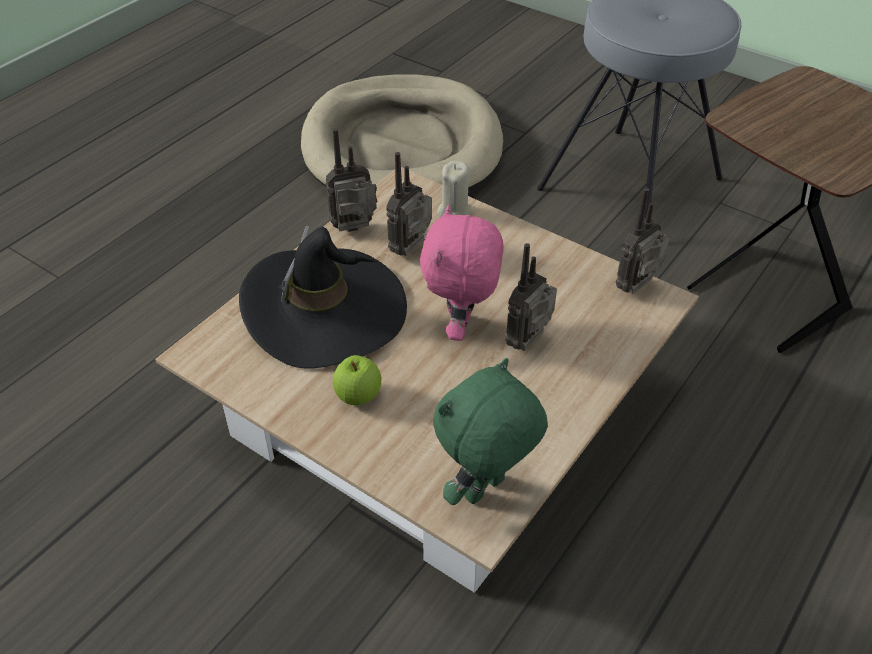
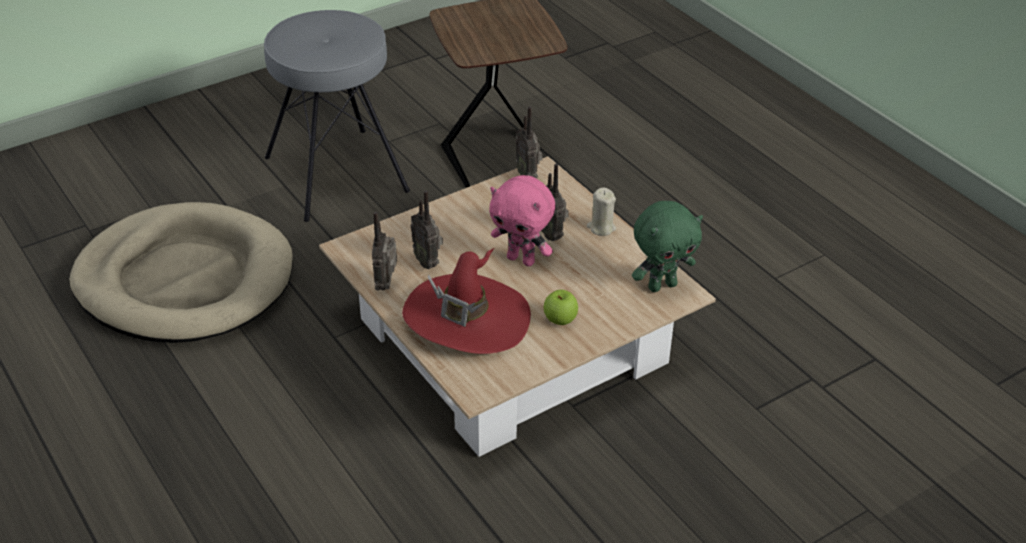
camera: 70 degrees left, 5 degrees down
black hat [239,226,407,369] -> red hat [402,248,531,354]
green plush toy [433,358,548,505] -> green plush toy turned 90 degrees counterclockwise [632,201,703,292]
beige candle [437,161,471,217] -> beige candle moved to [587,188,616,236]

